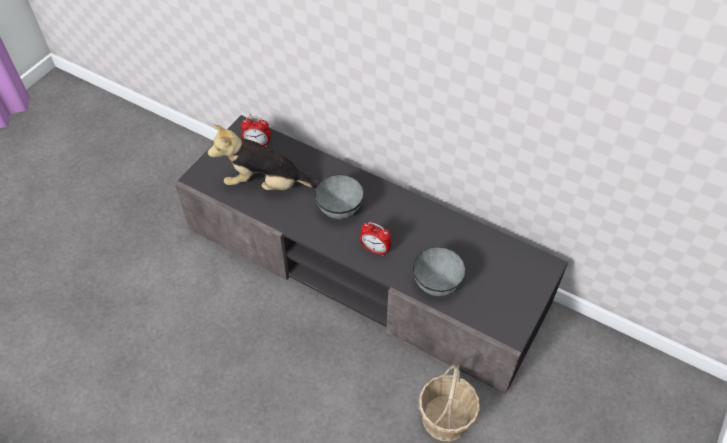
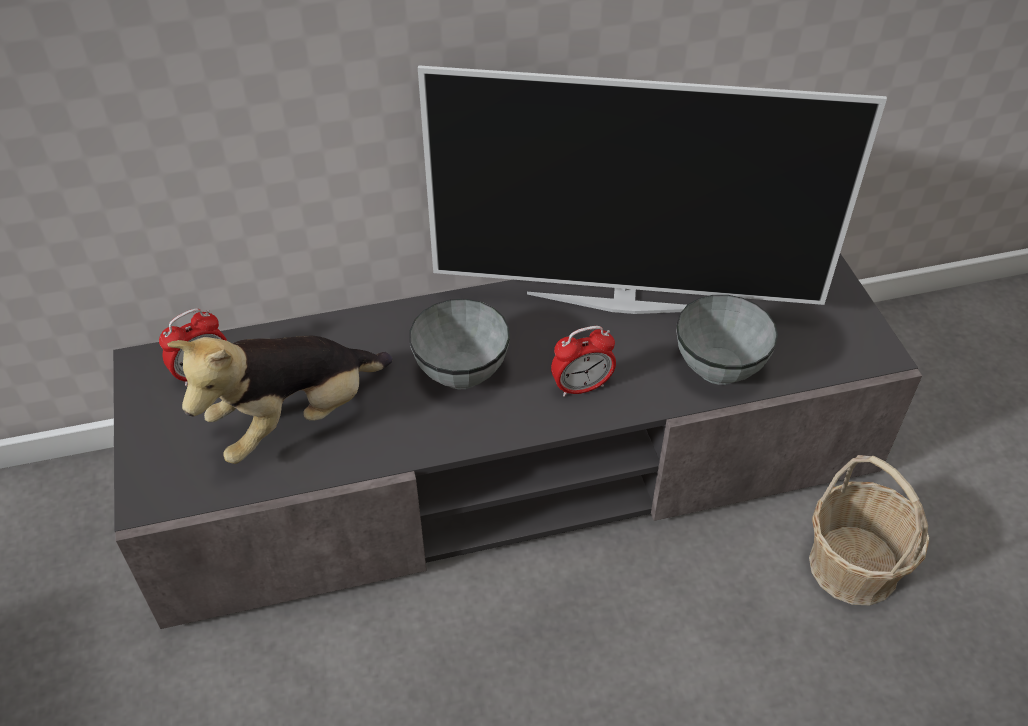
camera: 45 degrees left, 5 degrees down
none -> television [418,65,887,314]

